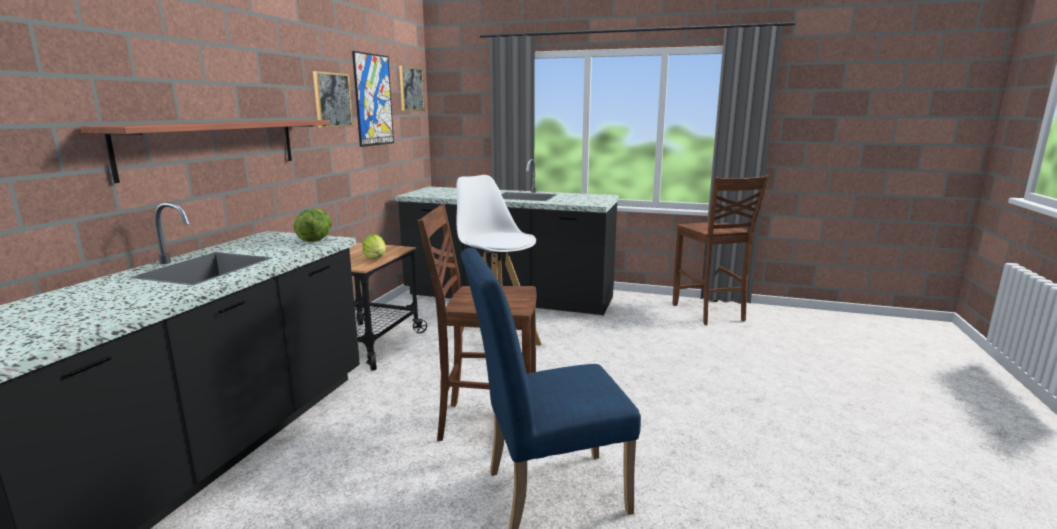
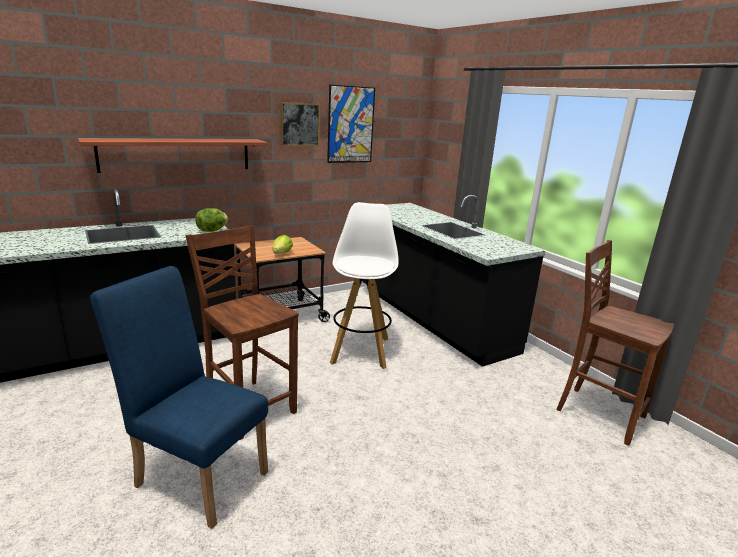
camera: 40 degrees right, 5 degrees up
picture [399,66,425,111] -> none
brown chair [672,175,769,325] -> brown chair turned 105 degrees clockwise [557,240,674,446]

